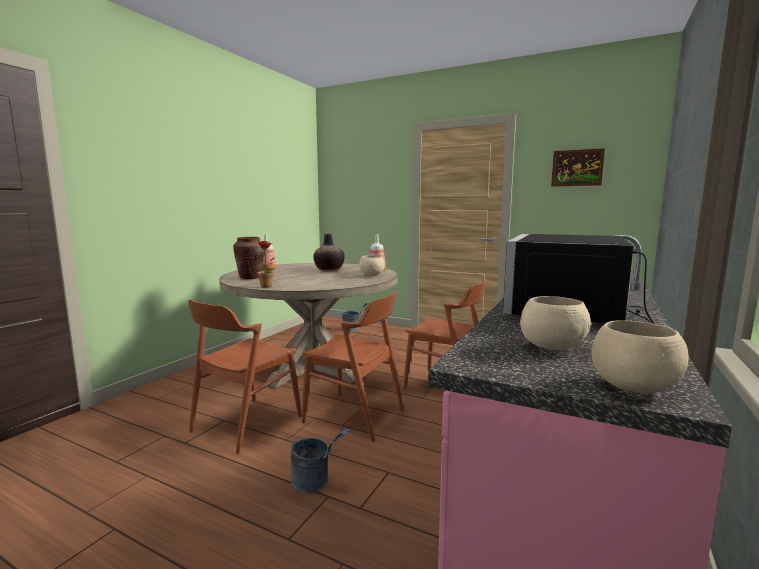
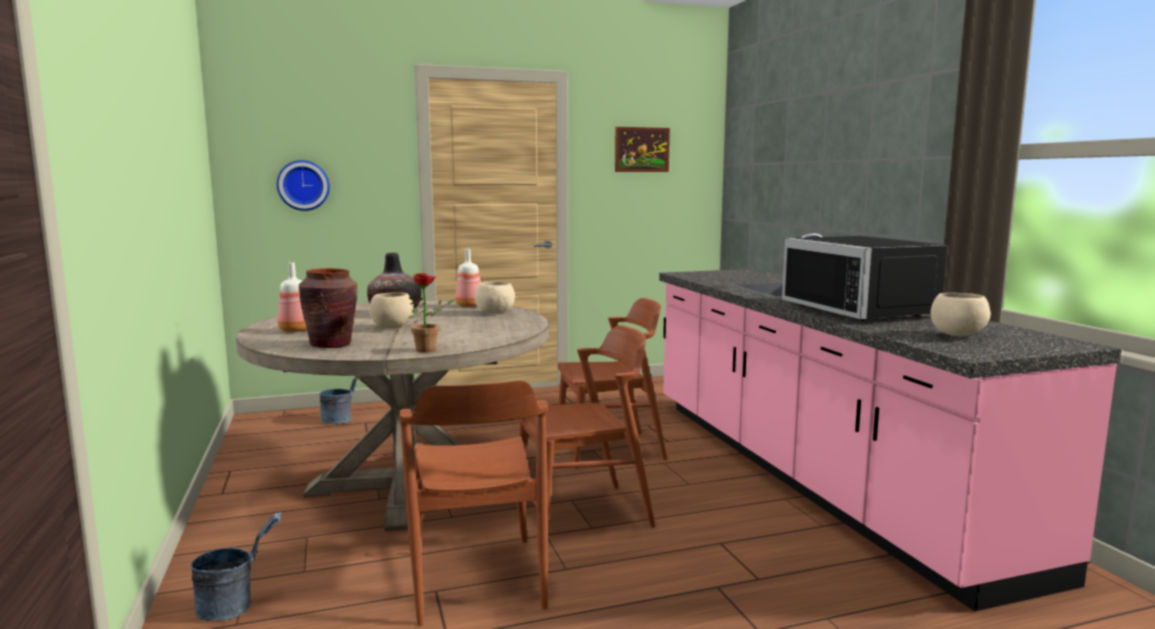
camera: 45 degrees left, 0 degrees up
grey bucket [291,429,350,493] -> grey bucket moved to [191,512,282,621]
beige bowl [591,320,688,393] -> beige bowl moved to [369,292,414,328]
none -> wall clock [277,160,330,211]

